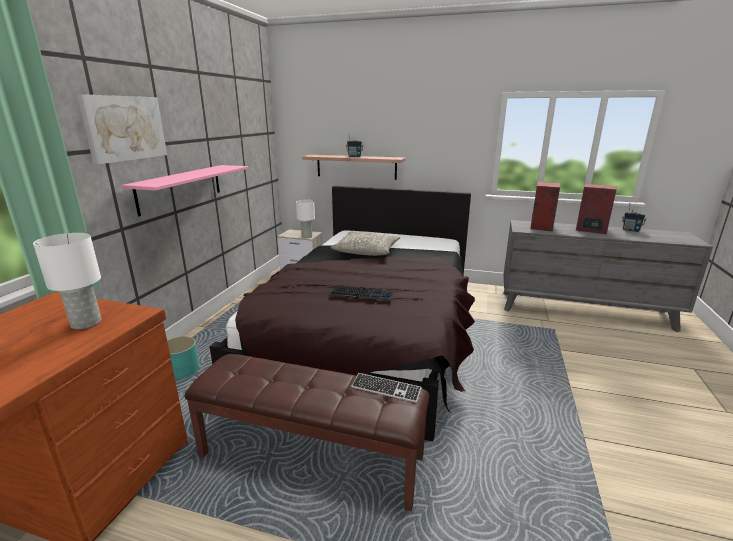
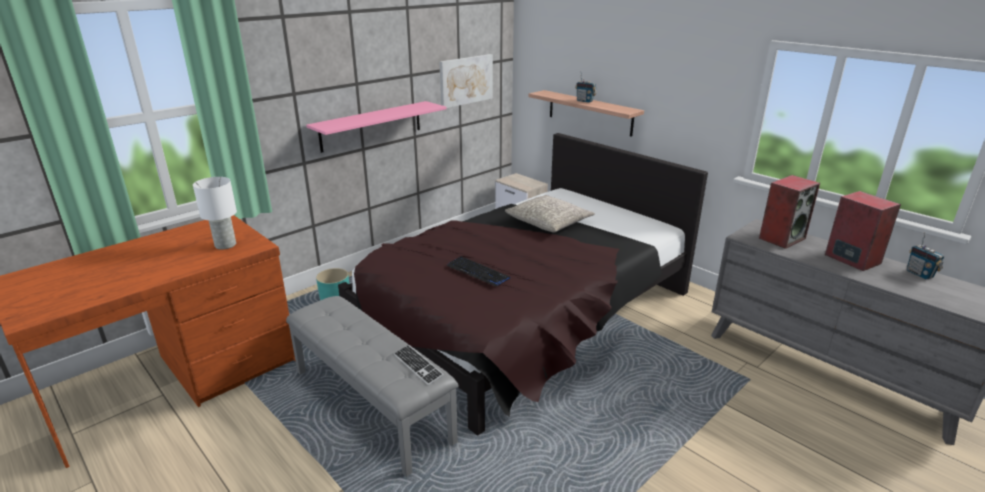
camera: 30 degrees right, 5 degrees up
picture [77,94,167,164] -> picture moved to [440,54,493,108]
brown bench [185,354,430,511] -> grey bench [286,296,458,477]
white table lamp [296,200,315,238] -> none

